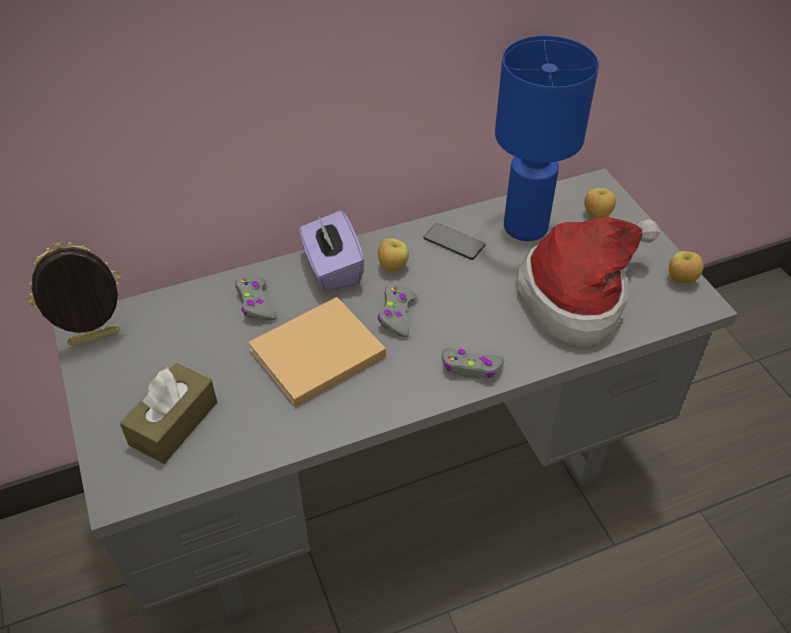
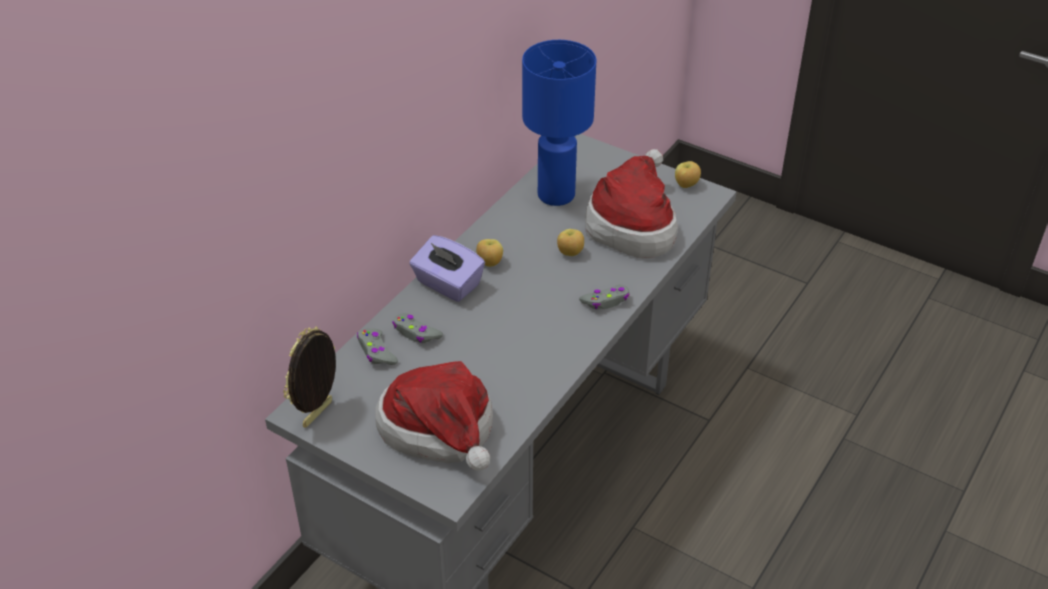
camera: 35 degrees left, 5 degrees down
brown tissue box [120,363,217,464] -> hat [375,361,493,471]
beige book [248,297,386,408] -> none
grey game controller [378,285,417,337] -> grey game controller moved to [357,328,398,365]
phone [423,223,485,260] -> none
apple [584,188,616,219] -> apple moved to [557,229,584,256]

